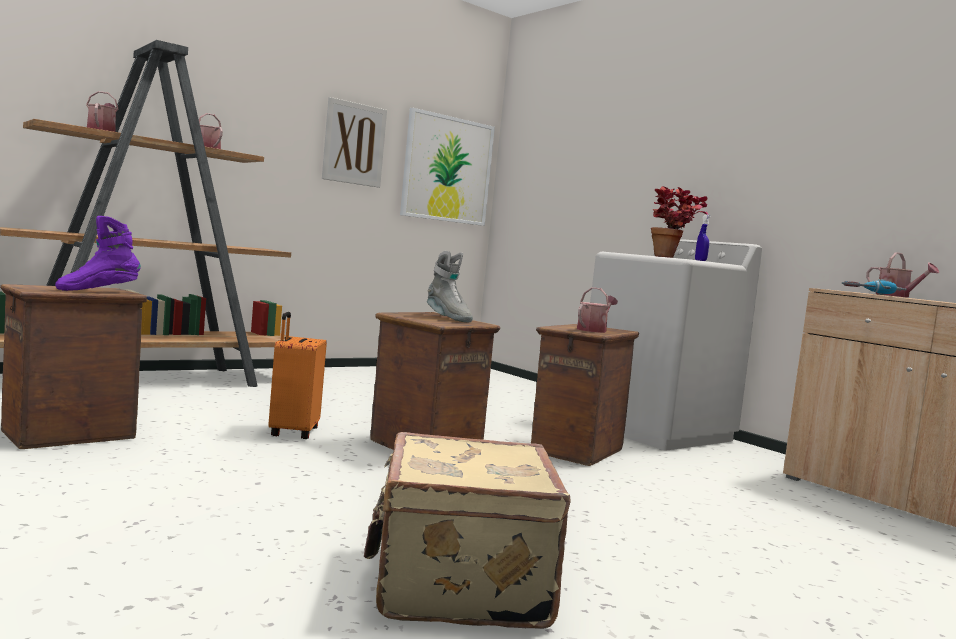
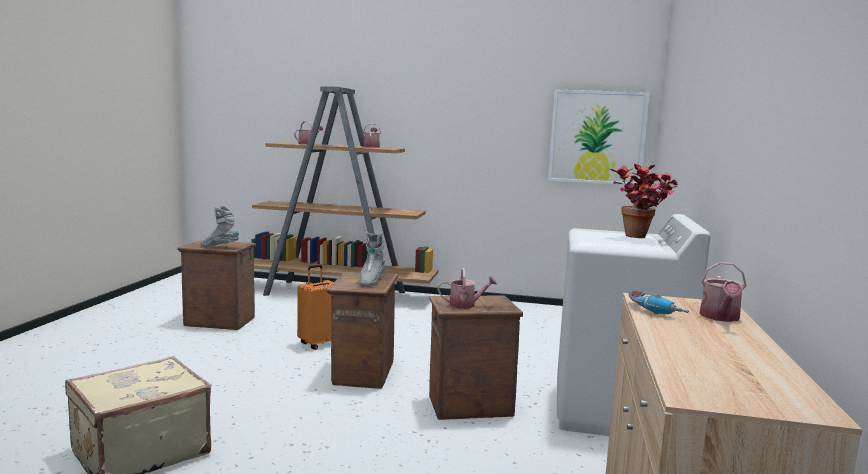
camera: 50 degrees right, 5 degrees up
purple boot [55,216,141,291] -> grey boot [200,206,239,246]
picture [322,97,387,188] -> none
blue spray bottle [695,214,711,261] -> none

